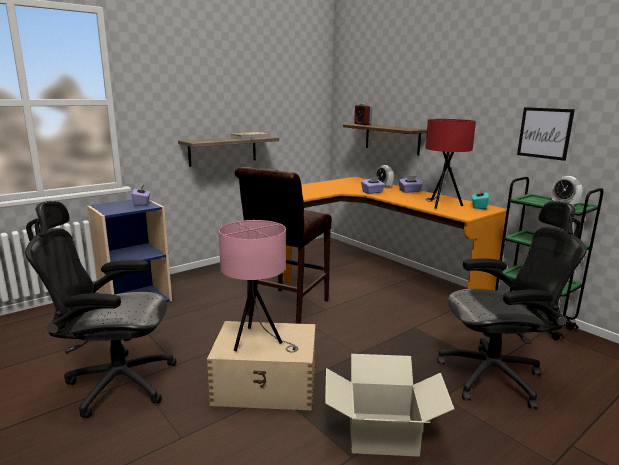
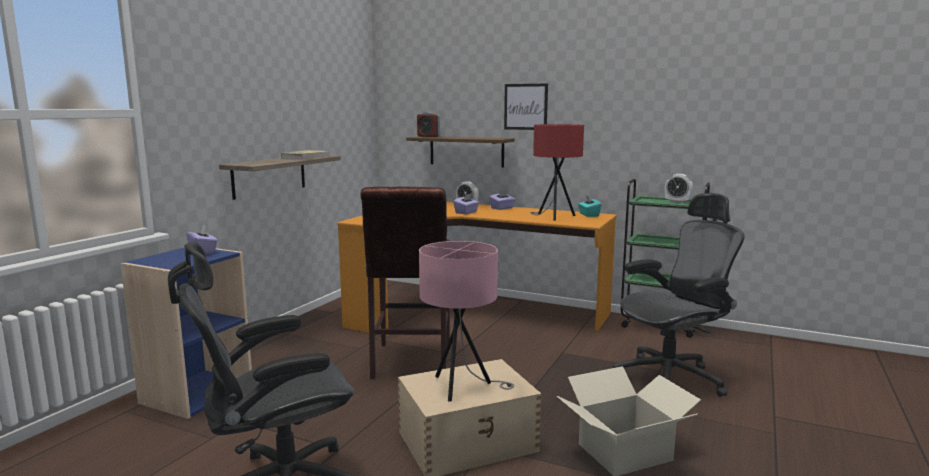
camera: 25 degrees left, 5 degrees down
picture [517,107,575,161] -> picture moved to [504,83,548,130]

